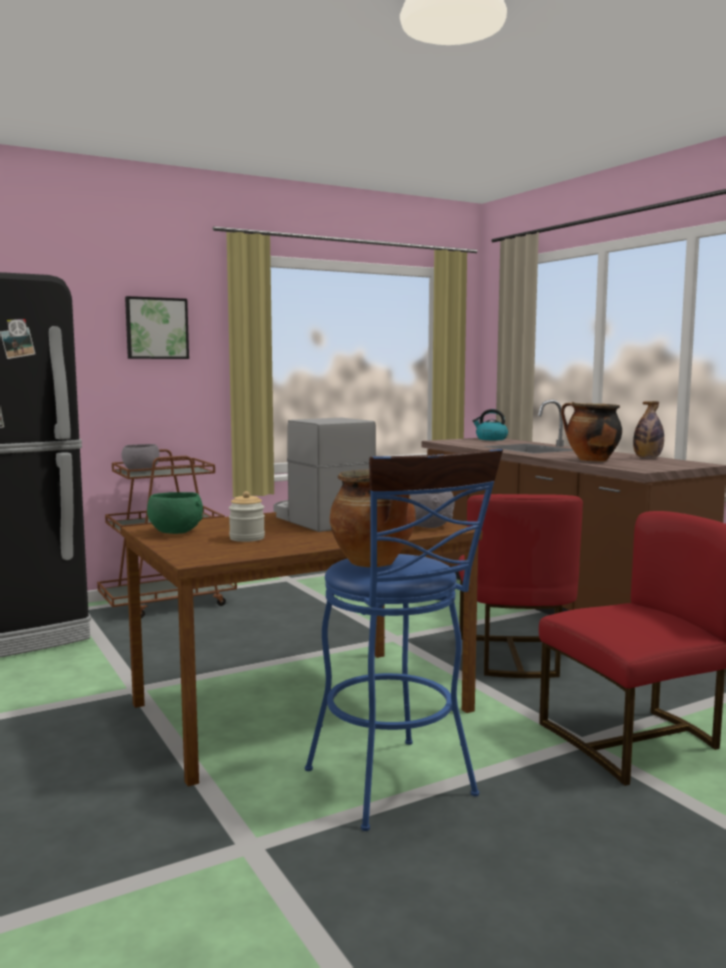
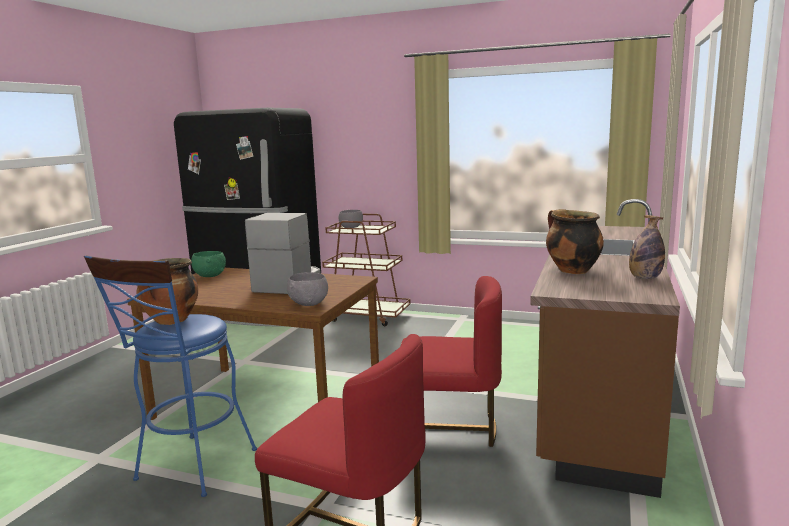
camera: 50 degrees right, 5 degrees up
picture [125,296,189,359] -> none
jar [229,491,265,542] -> none
red chair [458,494,583,678] -> red chair turned 135 degrees counterclockwise [401,276,502,447]
kettle [472,409,508,440] -> none

